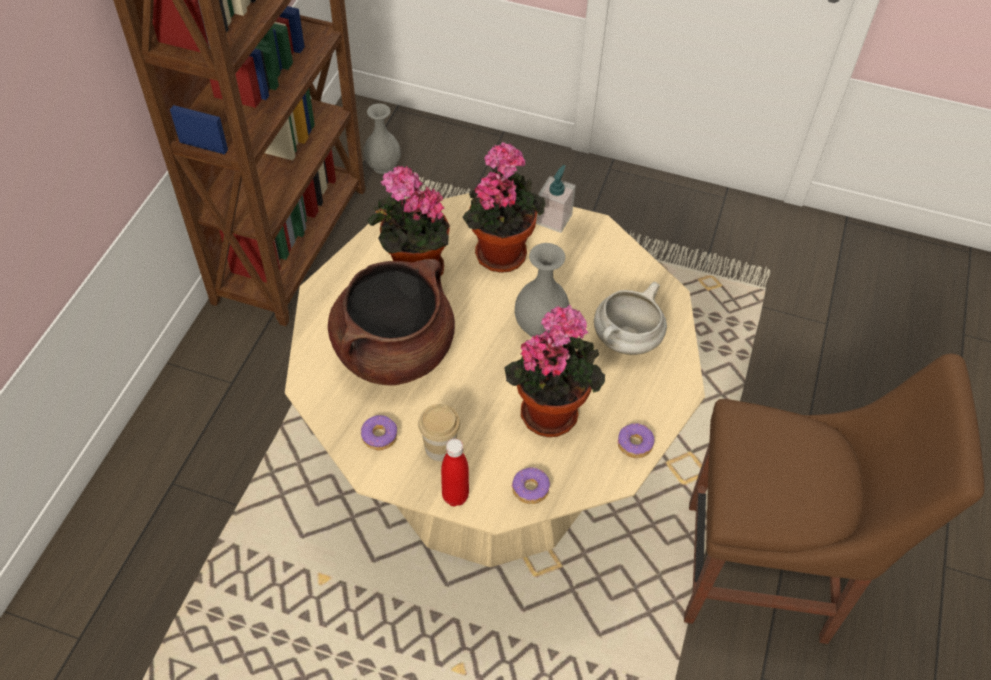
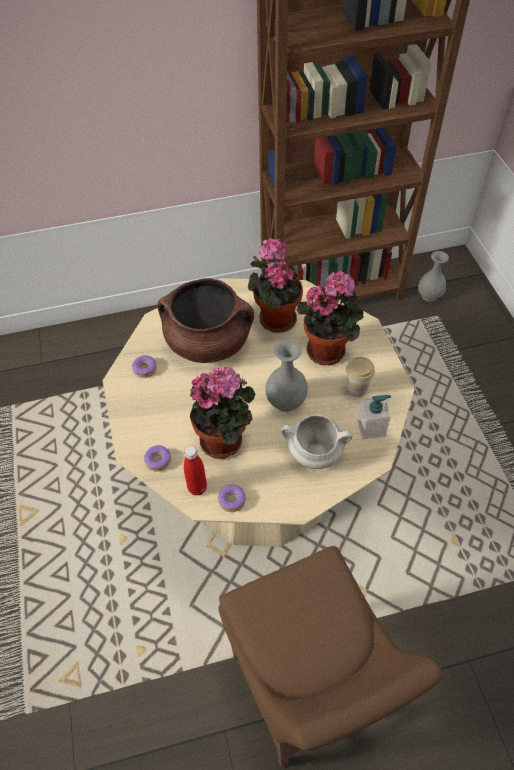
camera: 60 degrees right, 0 degrees up
cup [418,404,460,461] -> cup moved to [346,357,375,397]
red bottle [441,439,469,506] -> red bottle moved to [184,446,207,495]
soap dispenser [536,165,576,233] -> soap dispenser moved to [357,395,391,439]

